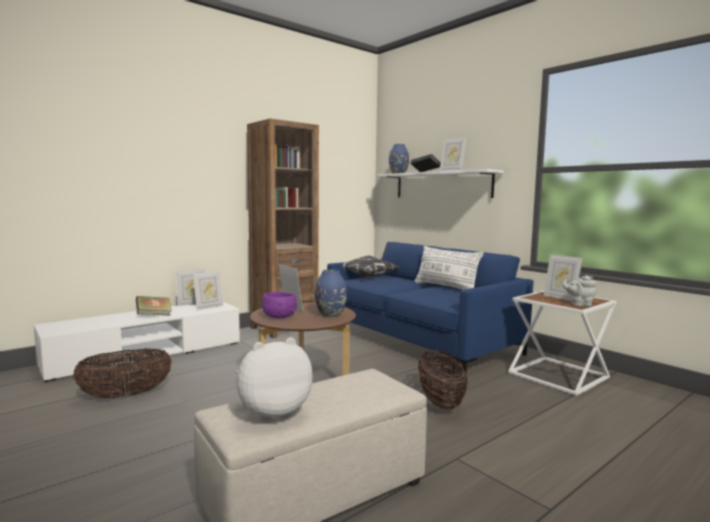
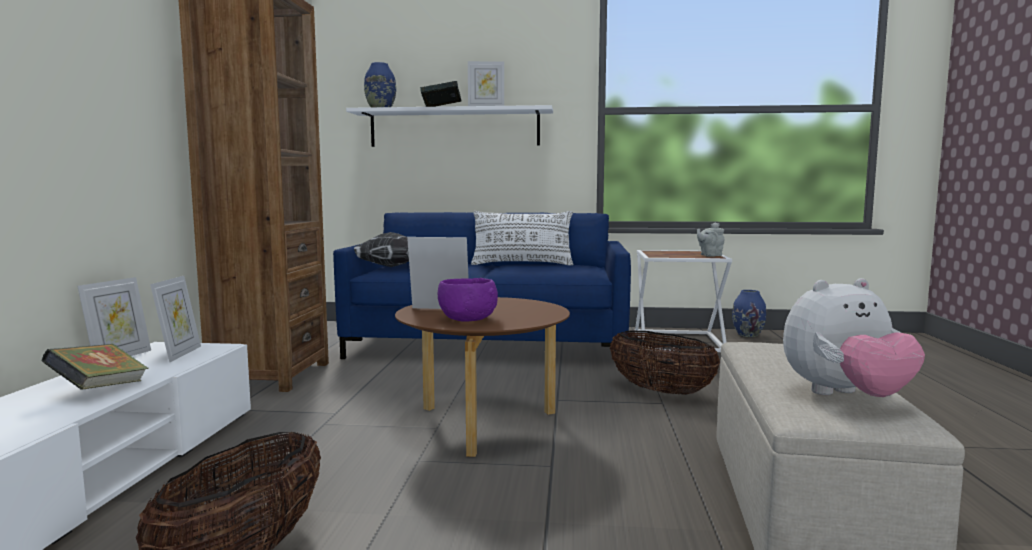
camera: 45 degrees left, 0 degrees up
plush toy [236,337,312,422] -> plush toy turned 120 degrees counterclockwise [783,278,925,397]
blue vase [315,269,347,317] -> blue vase moved to [732,290,766,337]
picture frame [544,254,582,301] -> none

